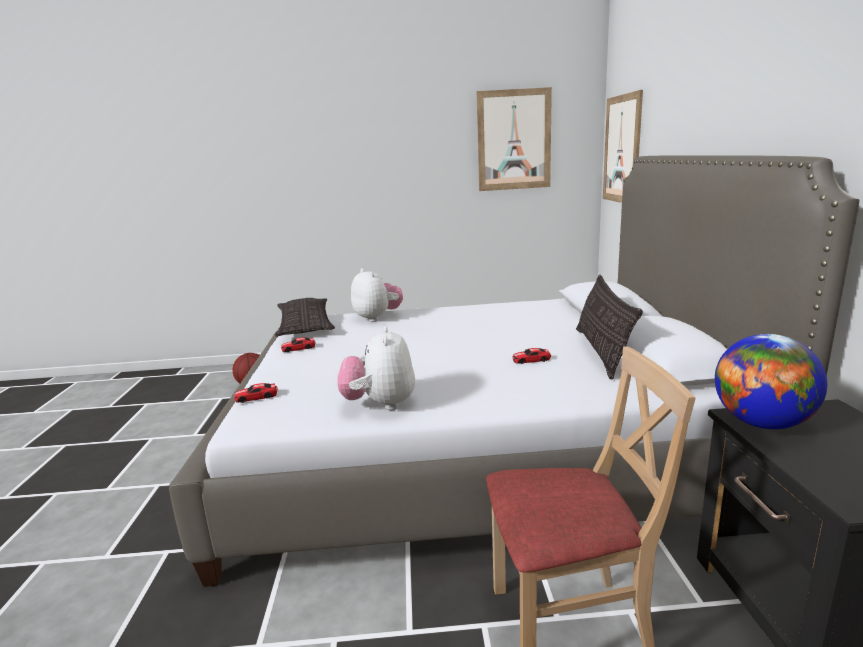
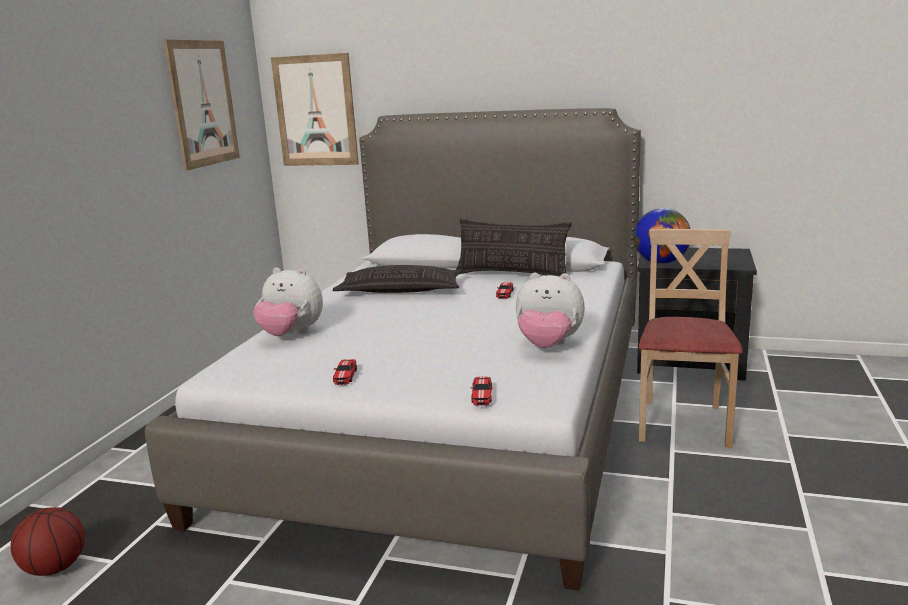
camera: 70 degrees left, 0 degrees up
pillow [275,298,335,337] -> pillow moved to [332,265,463,293]
plush toy [351,268,403,322] -> plush toy turned 150 degrees counterclockwise [253,267,323,336]

